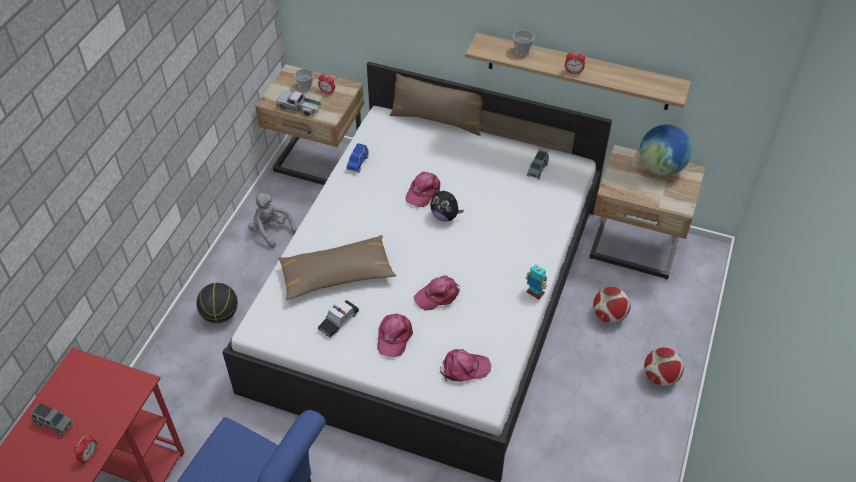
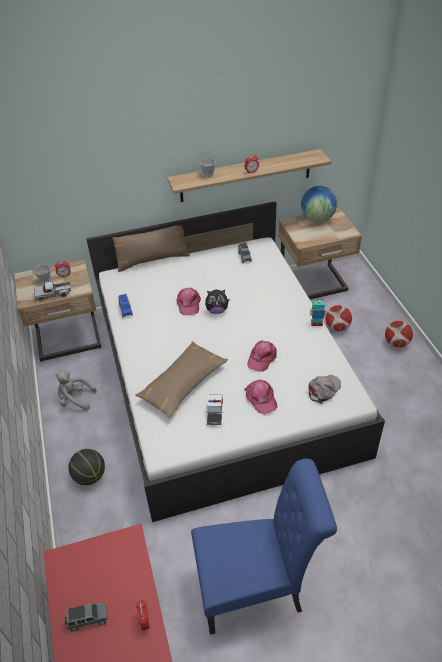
camera: 35 degrees left, 5 degrees down
pink cap [440,349,491,382] -> grey cap [308,375,341,404]

